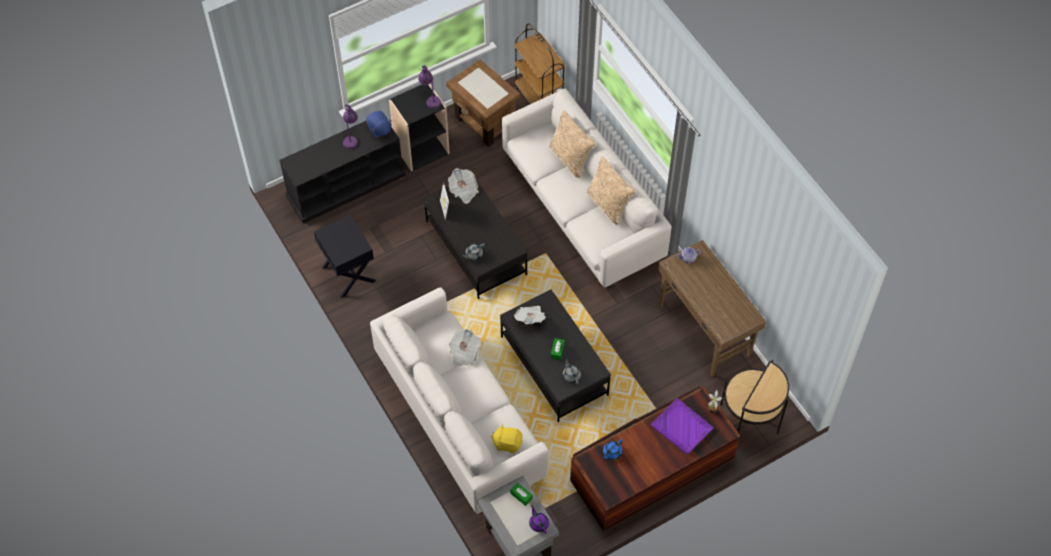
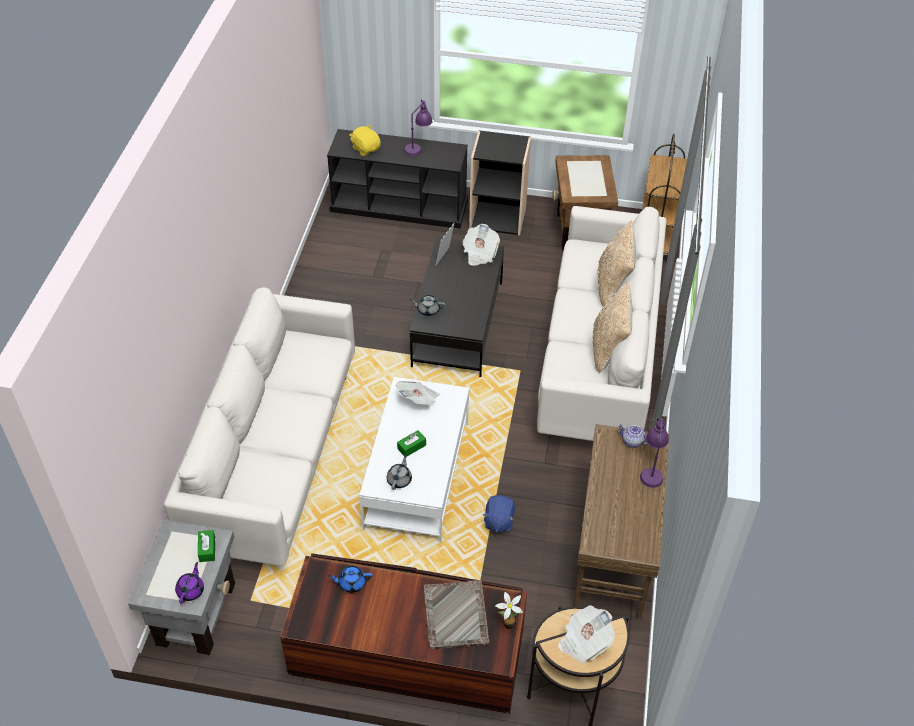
camera: 40 degrees right, 10 degrees down
black nightstand [314,215,376,298] -> none
blue plush toy [366,111,392,138] -> blue plush toy moved to [483,495,515,533]
purple table lamp [418,65,441,109] -> purple table lamp moved to [640,418,669,488]
newspaper [449,329,481,366] -> newspaper moved to [558,605,615,664]
yellow plush toy [491,424,523,453] -> yellow plush toy moved to [349,125,381,156]
black coffee table [500,289,611,422] -> white coffee table [359,377,469,542]
purple tray [651,398,714,455] -> grey tray [423,580,490,649]

